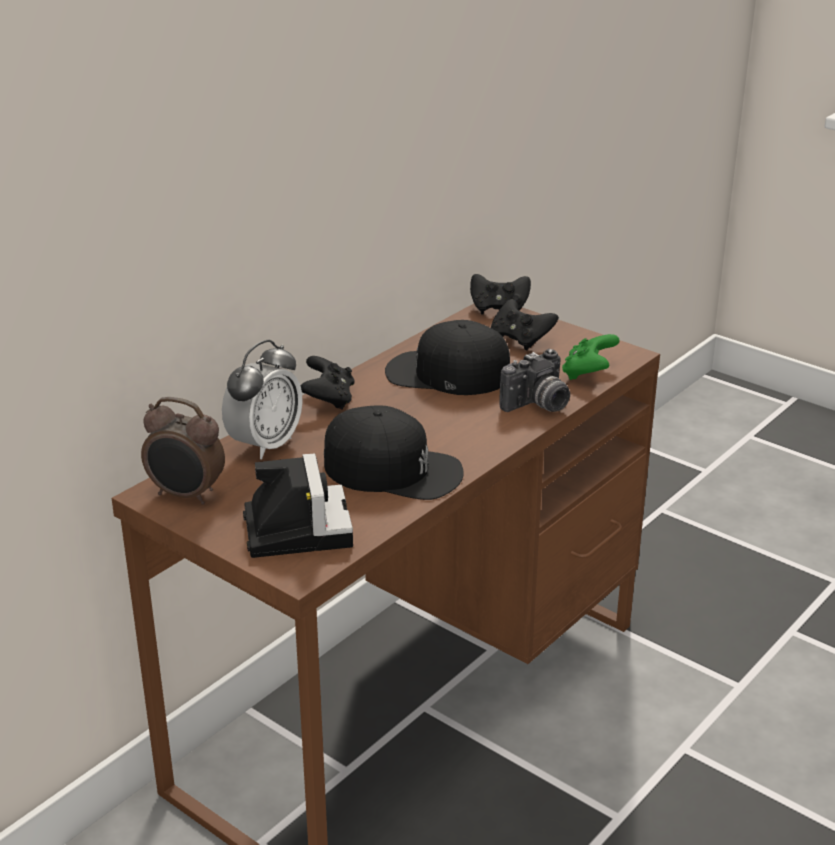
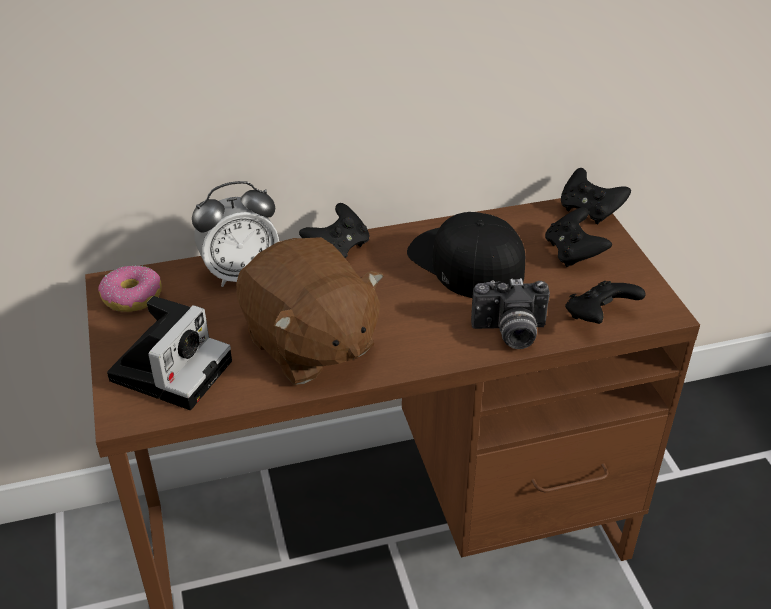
camera: 35 degrees right, 10 degrees up
alarm clock [141,397,225,505] -> donut [98,266,162,312]
black cap [324,405,464,500] -> brown plush toy [236,237,384,385]
green game controller [562,334,619,380] -> black game controller [565,281,646,324]

